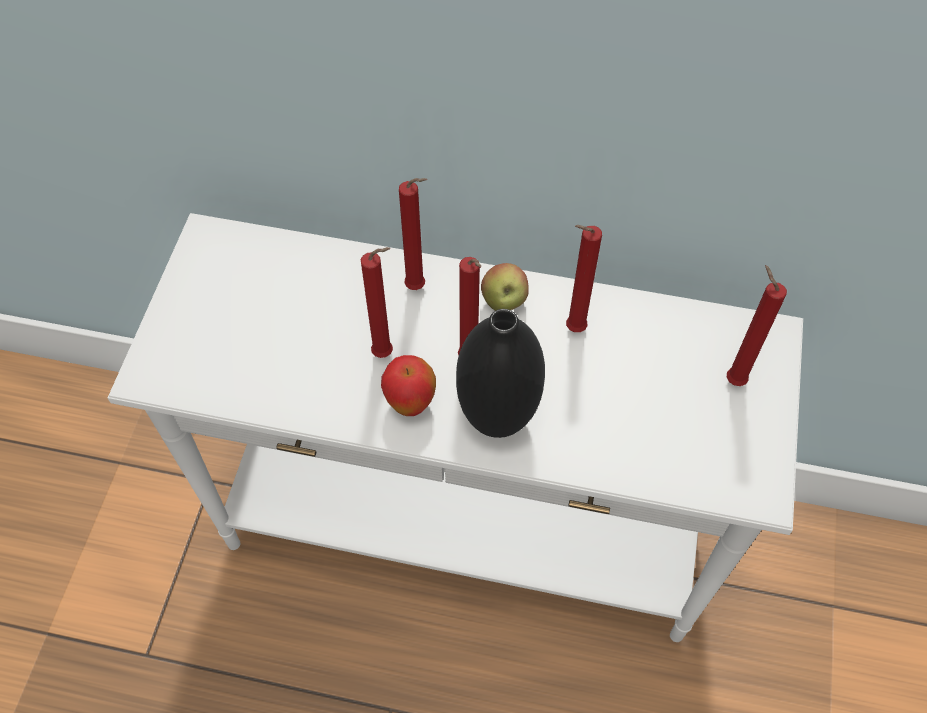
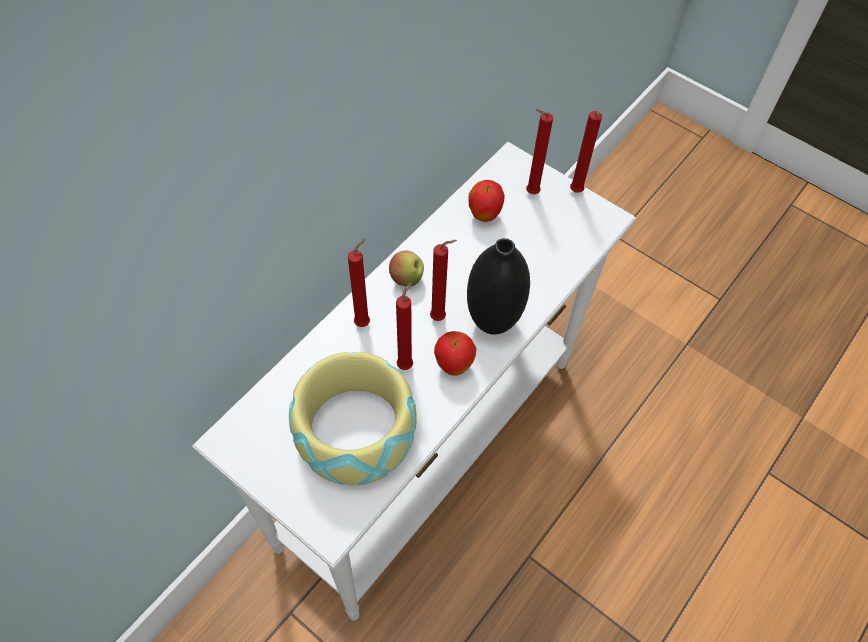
camera: 65 degrees left, 0 degrees up
red candle [566,225,602,332] -> red candle moved to [570,111,602,193]
none -> bowl [289,352,417,485]
none -> apple [468,180,505,222]

